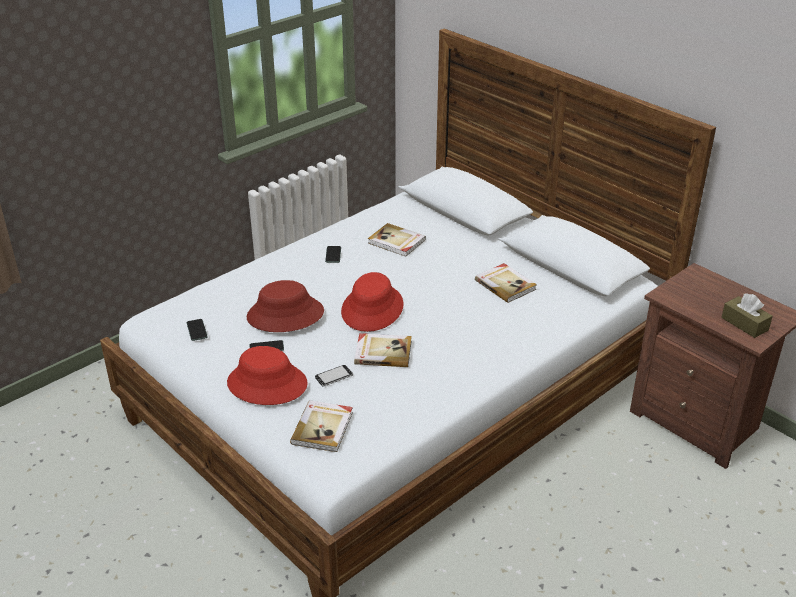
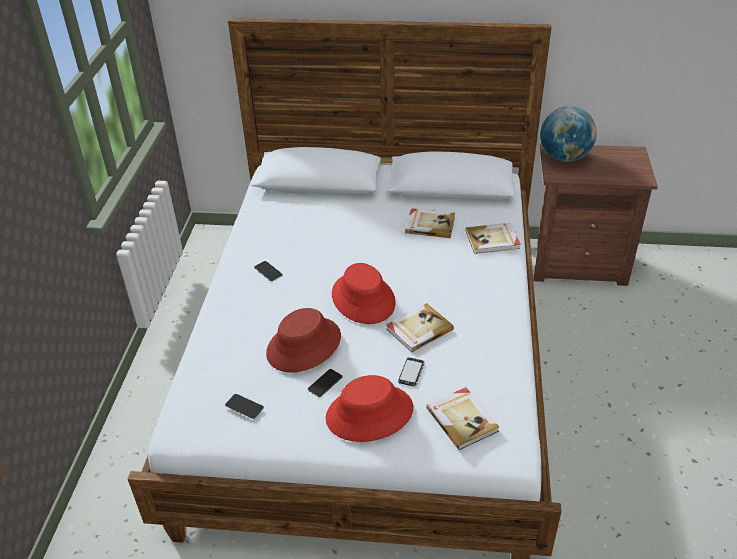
camera: 40 degrees left, 5 degrees up
book [368,223,426,257] -> book moved to [466,223,521,254]
brown tissue box [721,293,773,338] -> none
none -> globe [540,106,597,162]

